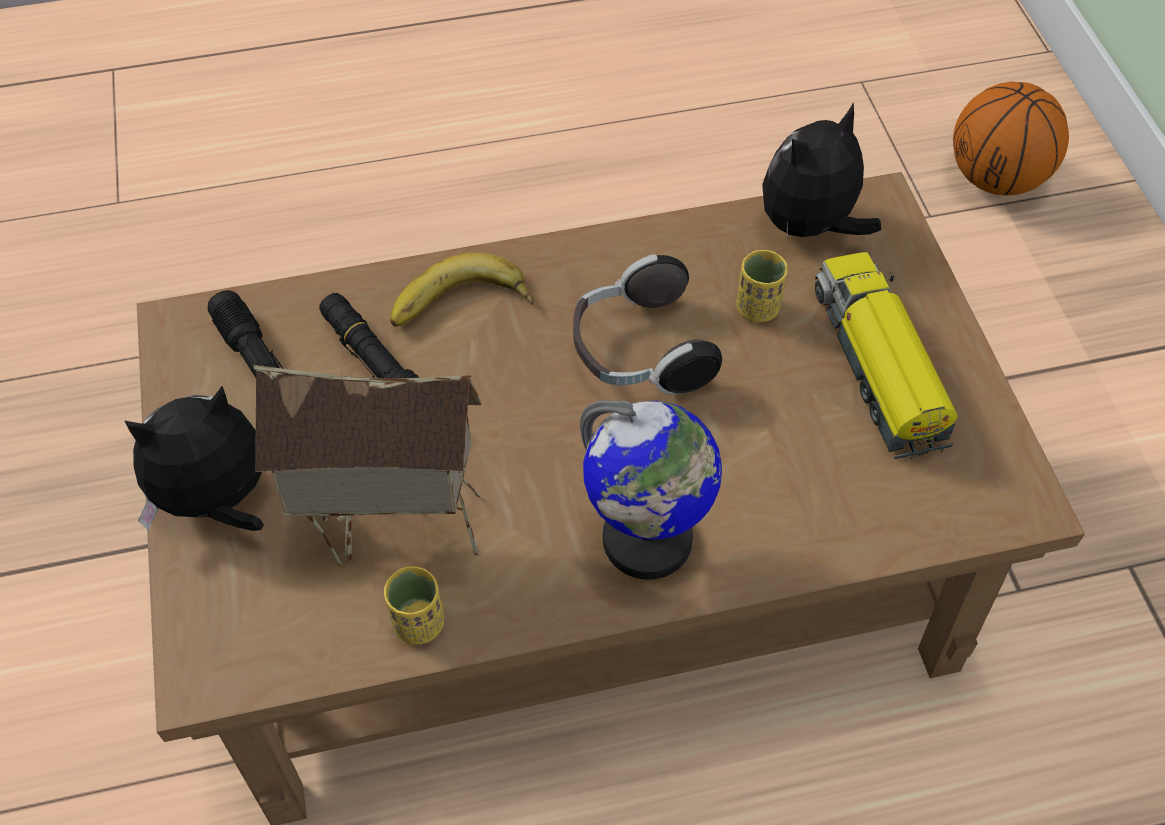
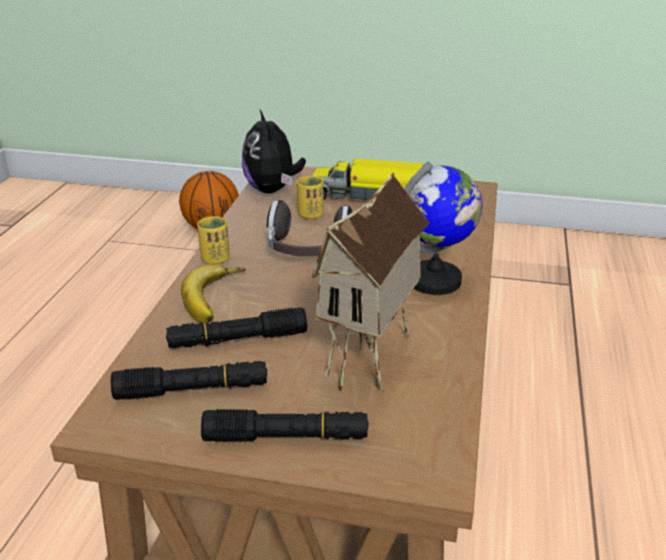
camera: 65 degrees left, 25 degrees down
plush toy [124,386,264,531] -> black flashlight [201,409,369,442]
yellow cup [384,566,444,645] -> yellow cup moved to [197,216,230,265]

